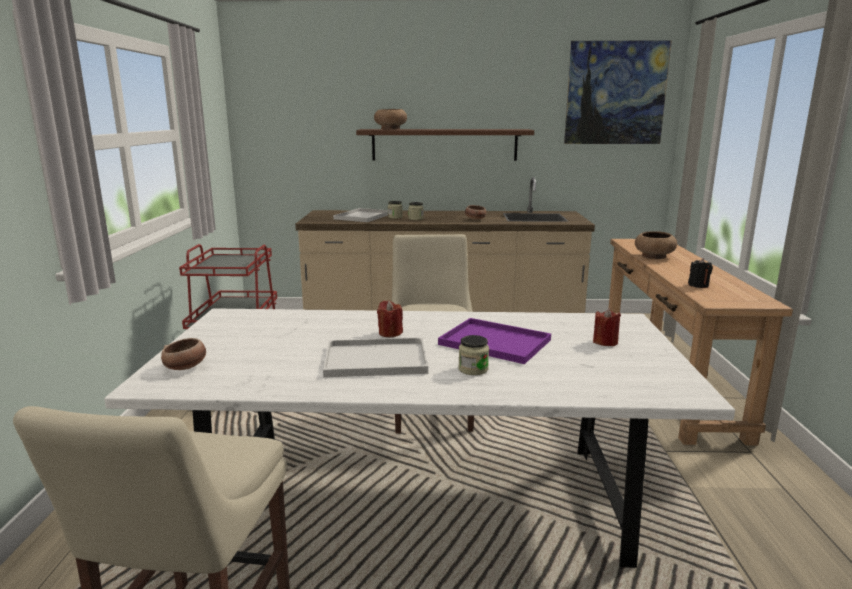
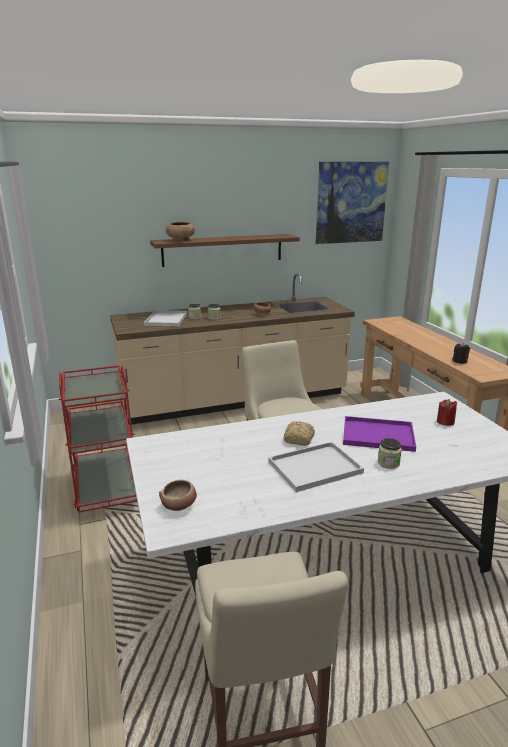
camera: 20 degrees left, 5 degrees up
red candle [377,300,403,337] -> bread [283,421,315,446]
brown bowl [635,231,677,259] -> none

